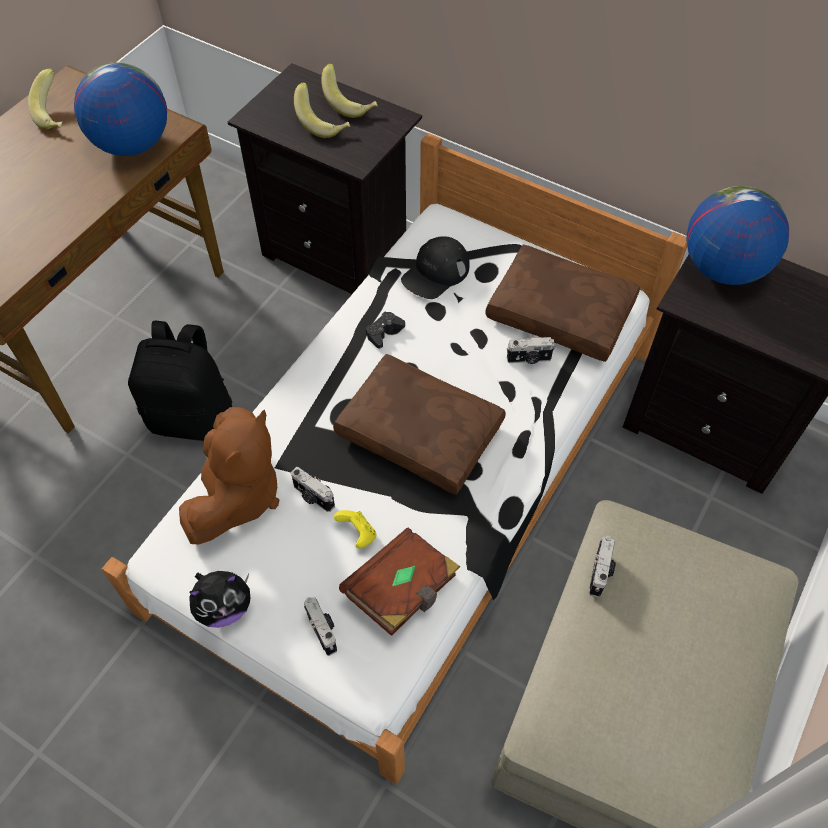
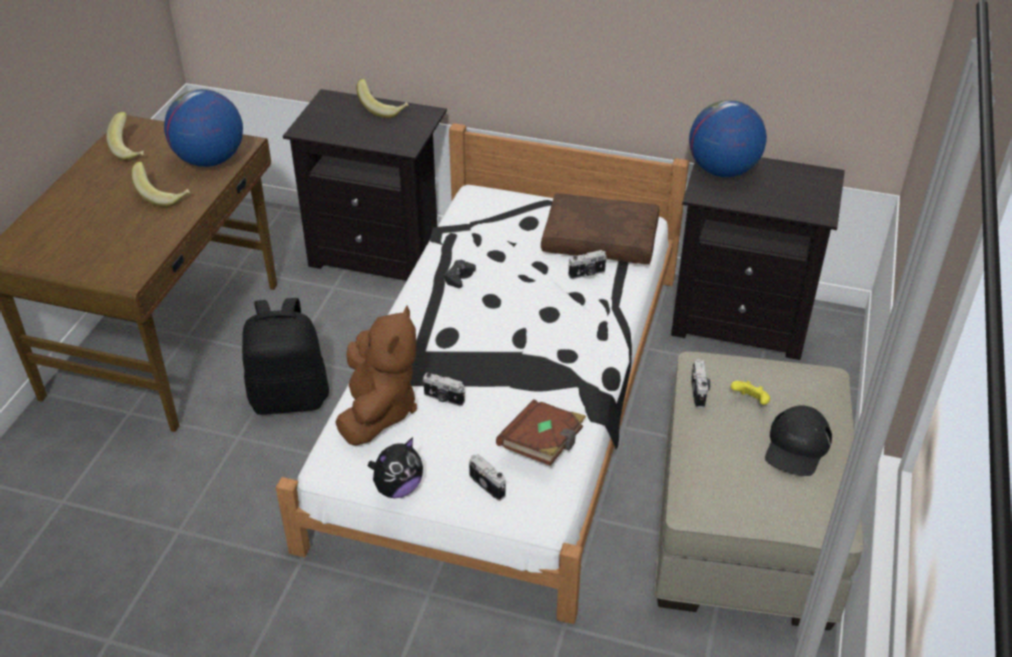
camera: 15 degrees left, 15 degrees down
banana [294,83,350,138] -> banana moved to [132,162,190,207]
brown pillow [333,354,506,495] -> none
yellow game controller [334,510,376,549] -> yellow game controller moved to [731,381,770,405]
black cap [401,236,470,299] -> black cap moved to [765,405,832,476]

